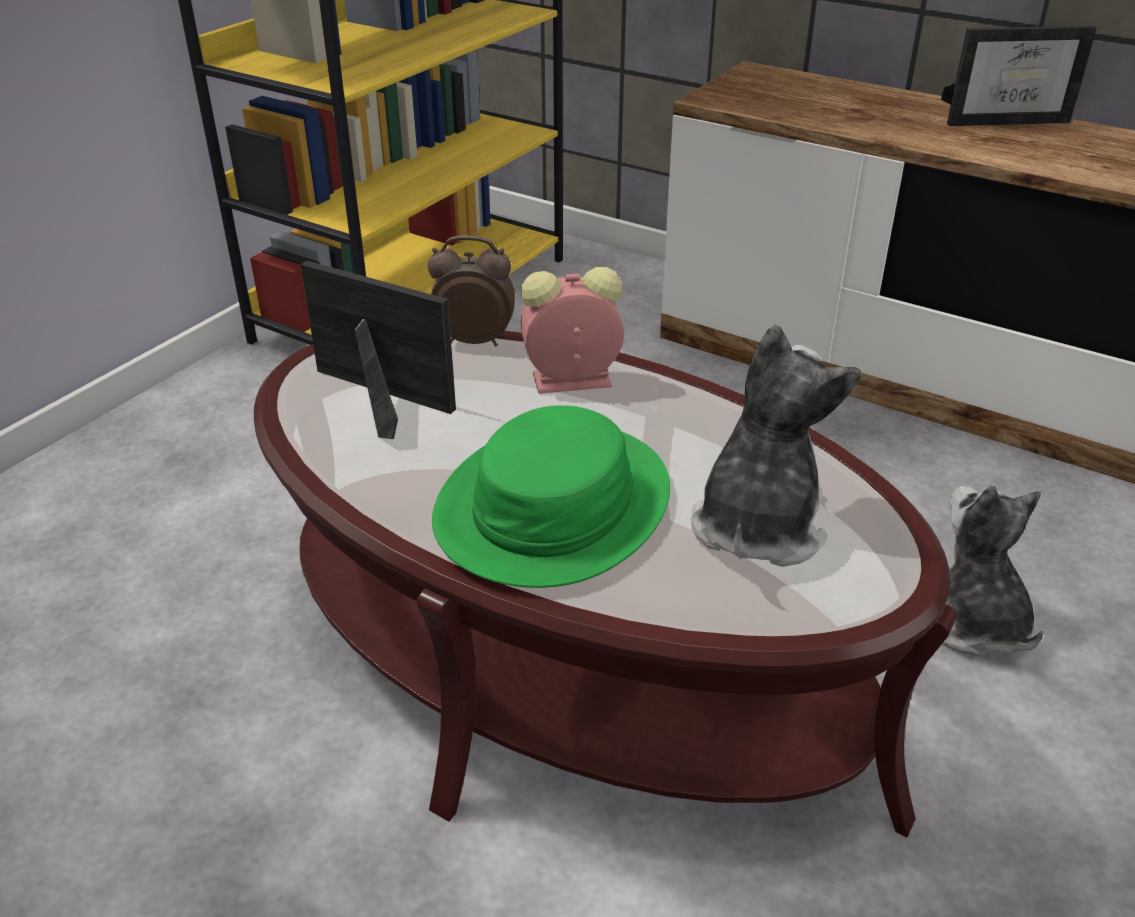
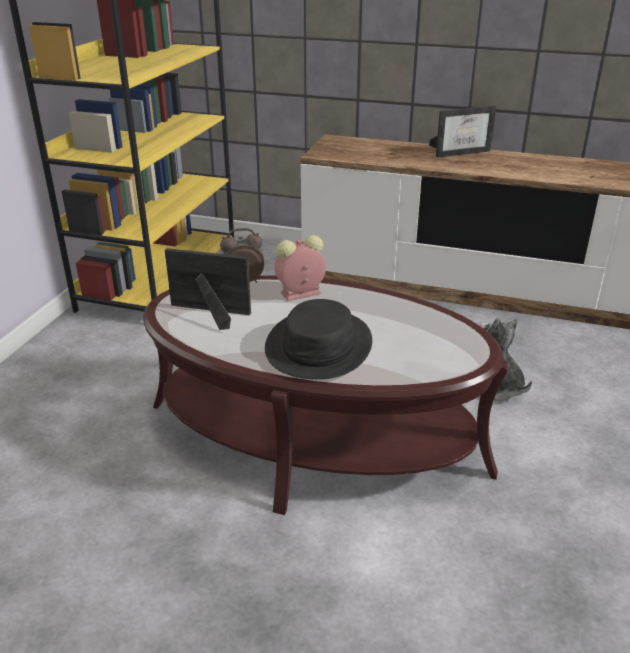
camera: 15 degrees left, 5 degrees down
green hat [432,405,670,588] -> black hat [265,299,372,379]
plush toy [691,324,861,567] -> none

